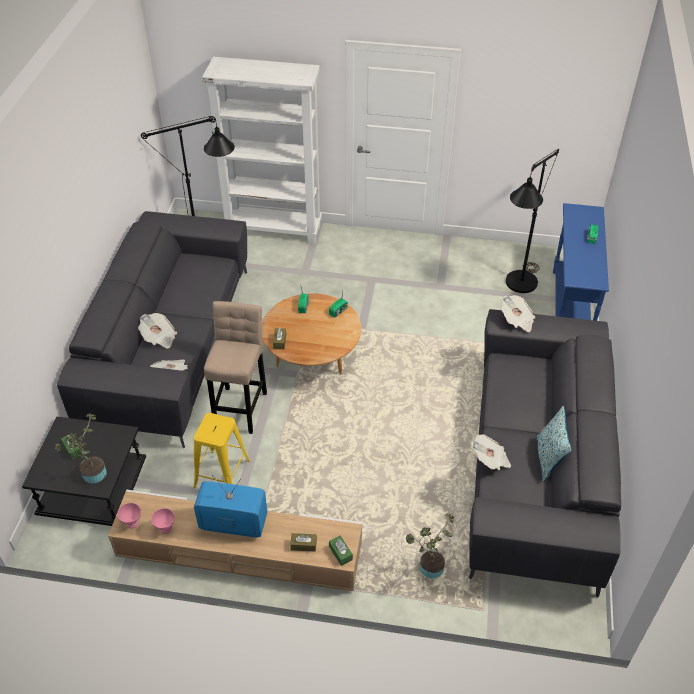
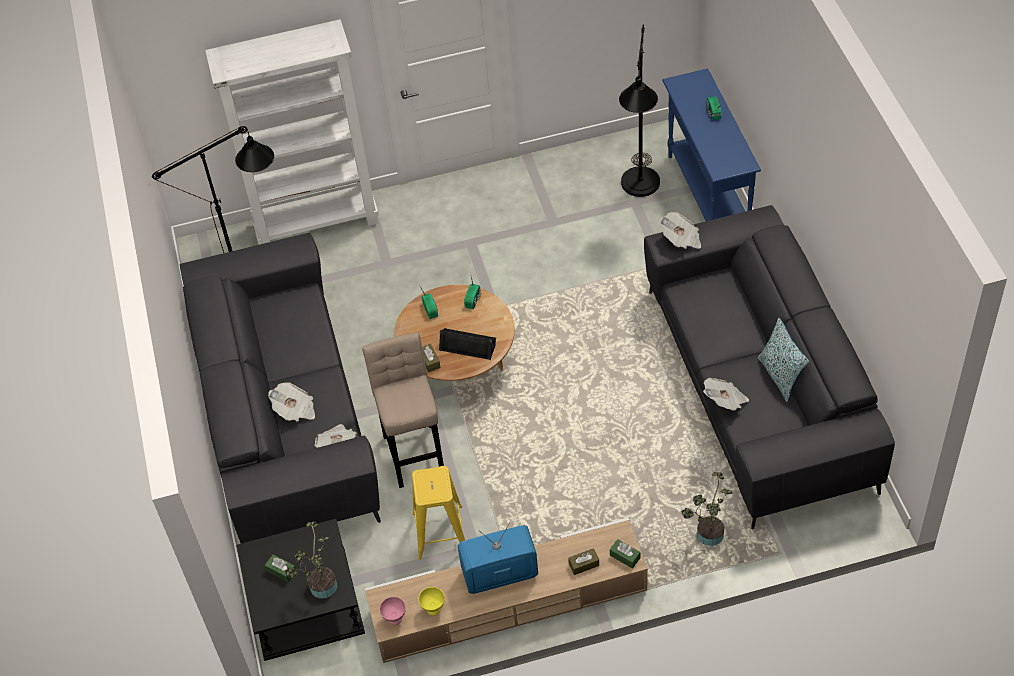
camera: 20 degrees left, 5 degrees up
pink bowl [151,508,175,534] -> yellow bowl [419,587,445,616]
none -> black speaker [439,328,496,360]

